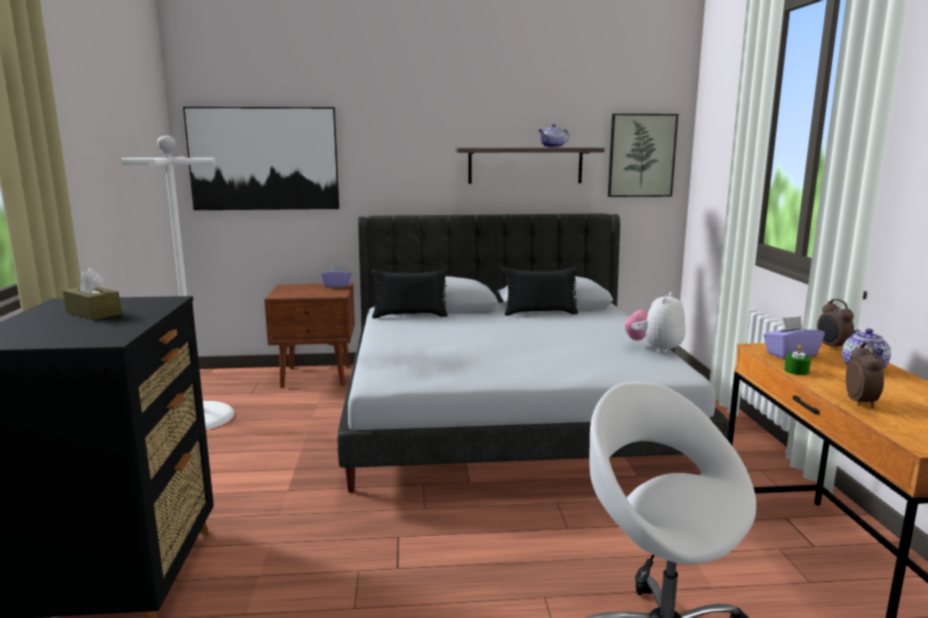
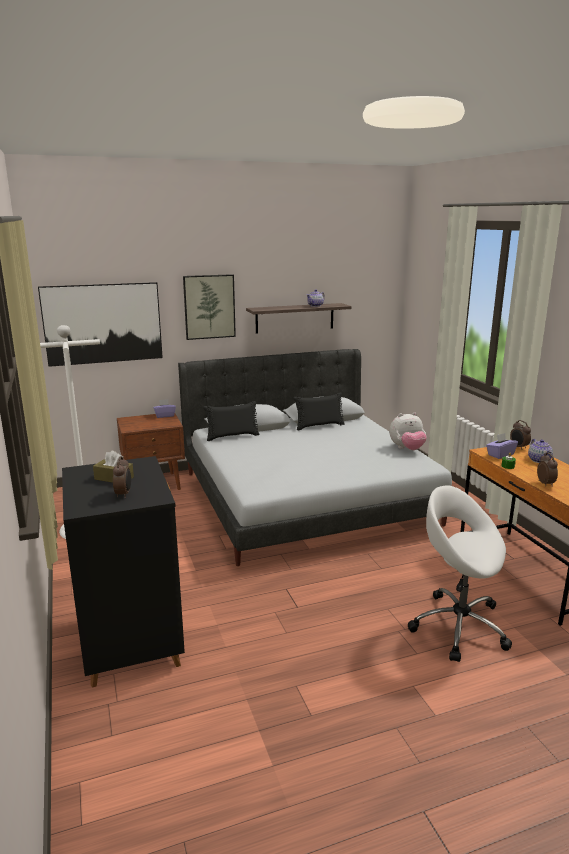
camera: 15 degrees left, 5 degrees up
picture [608,114,678,197] -> picture moved to [183,274,236,340]
plush toy [625,292,686,354] -> plush toy turned 120 degrees counterclockwise [389,412,427,450]
none -> alarm clock [113,456,131,498]

